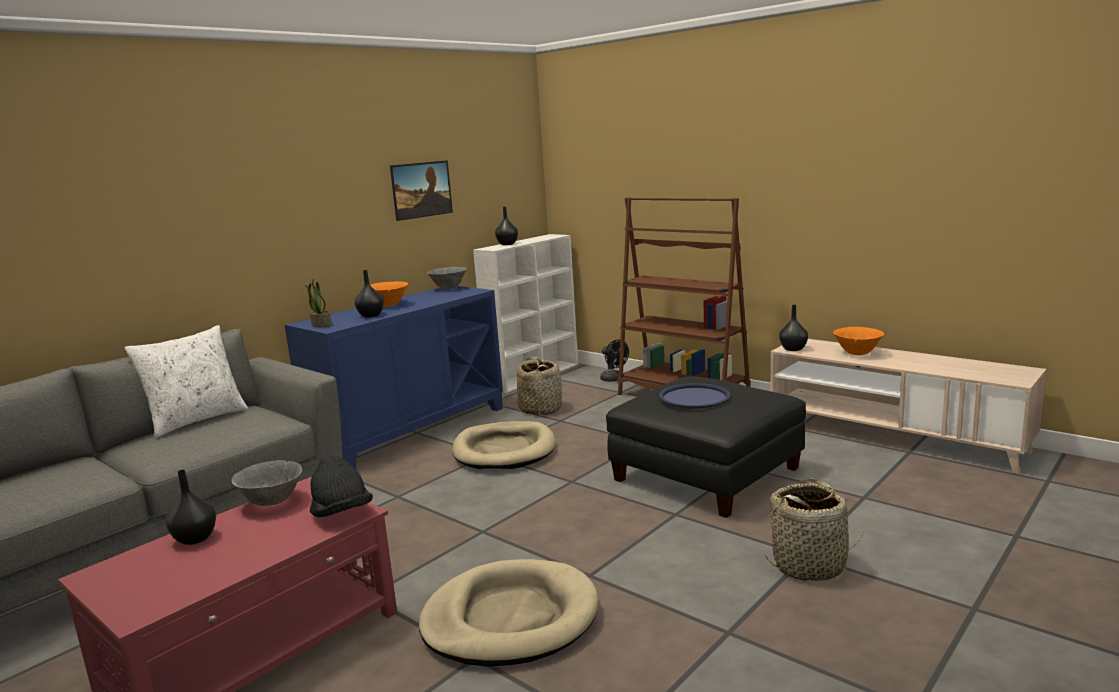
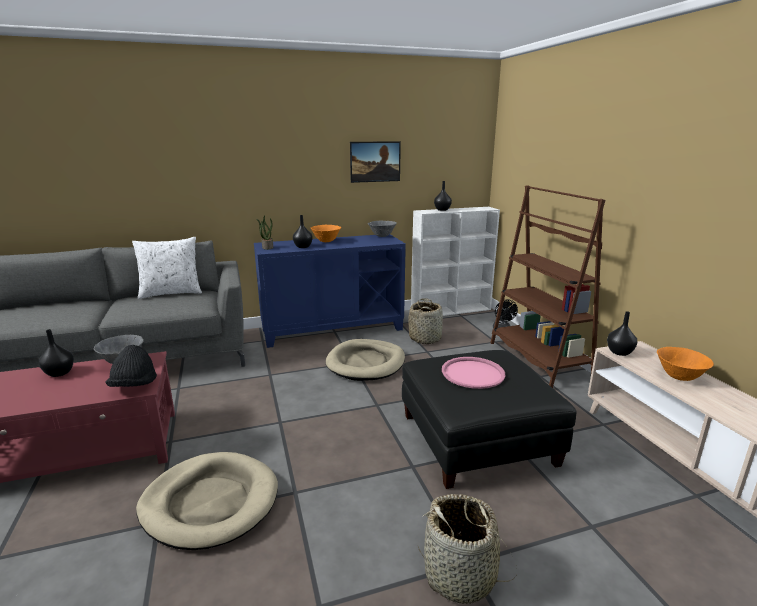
camera: 30 degrees right, 5 degrees up
blue tray [659,383,731,409] -> pink tray [442,357,506,389]

